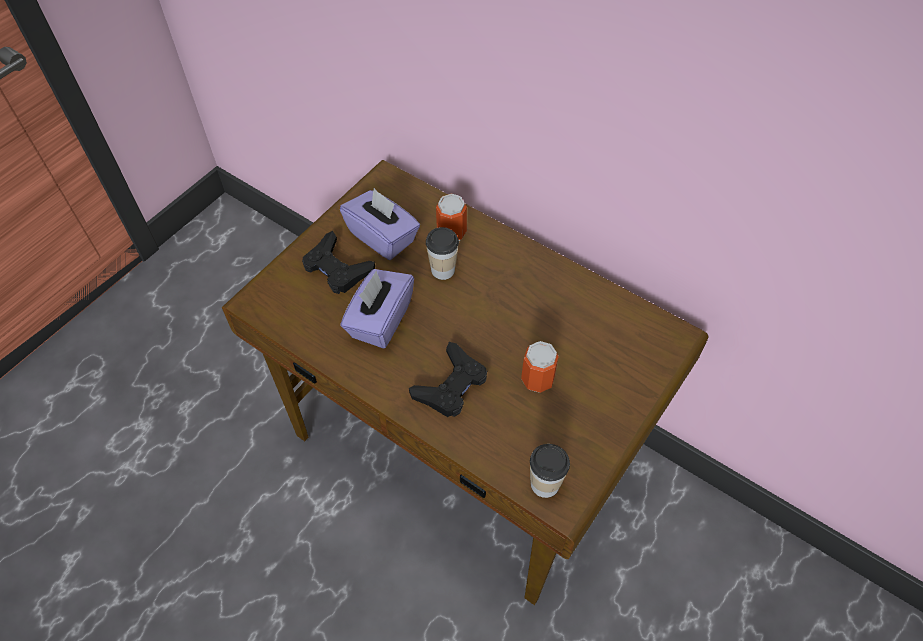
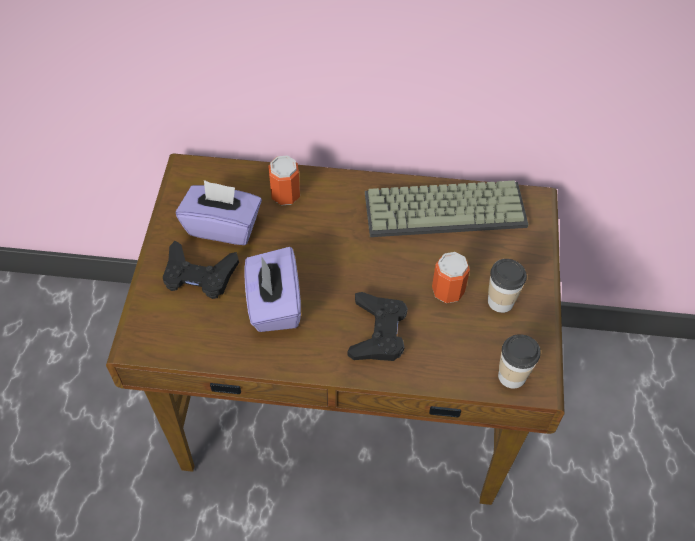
camera: 30 degrees left, 0 degrees up
cup [426,227,459,280] -> cup moved to [488,259,527,313]
none -> keyboard [365,180,528,237]

